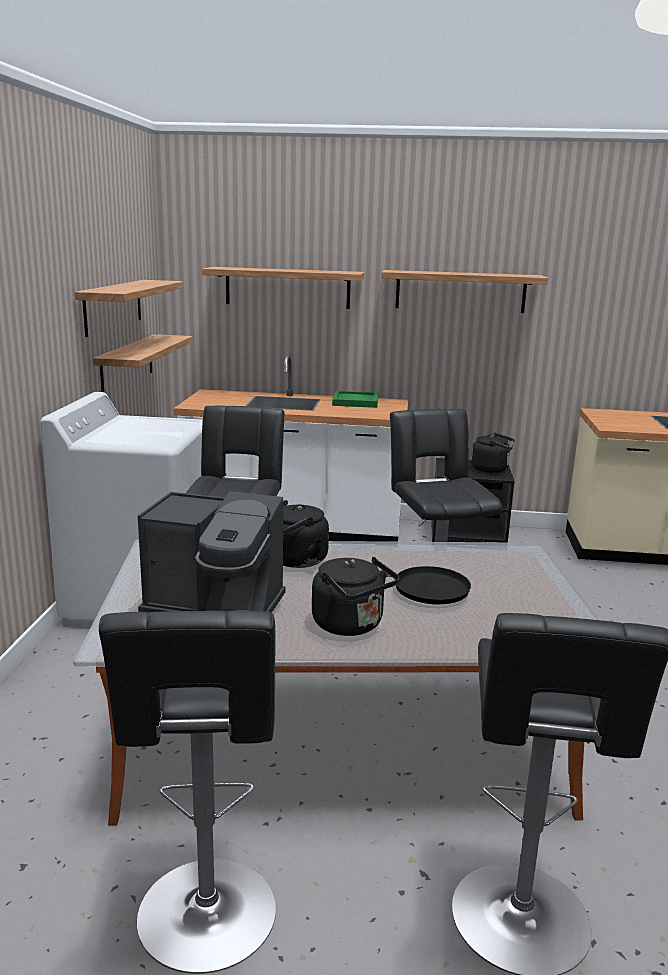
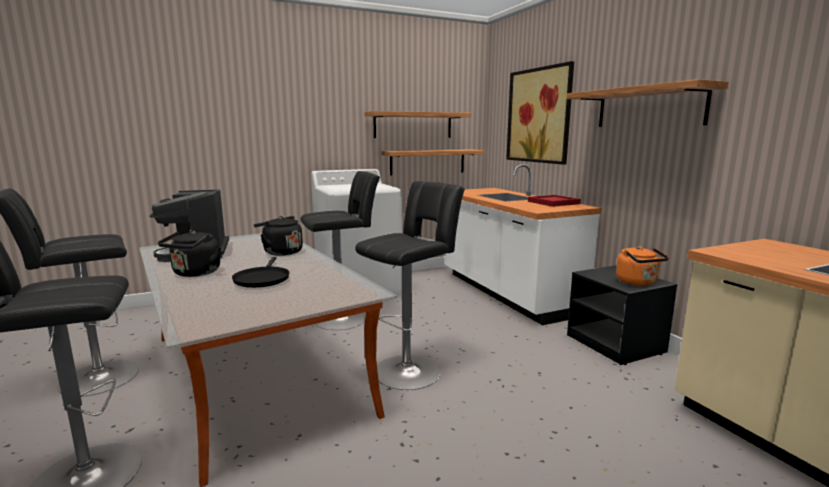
camera: 60 degrees right, 5 degrees down
shelf [202,267,365,309] -> picture [506,61,574,165]
green tray [332,390,378,408] -> red tray [528,195,581,207]
black kettle [471,433,515,473] -> orange kettle [616,246,669,286]

